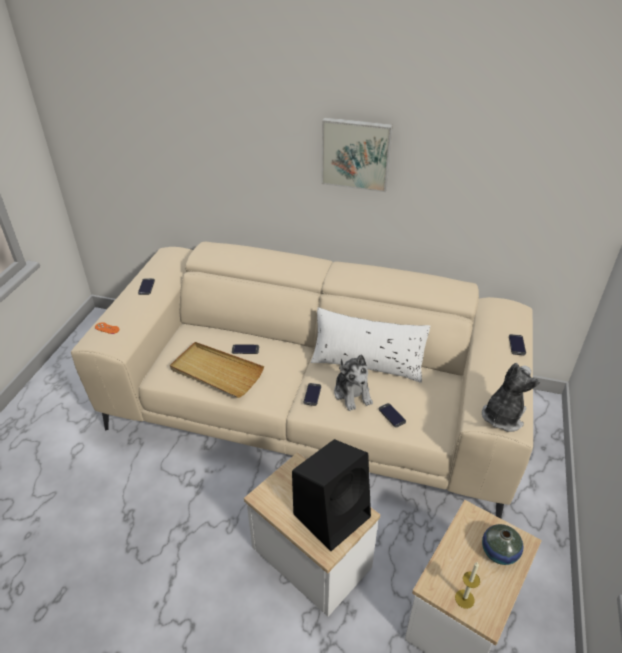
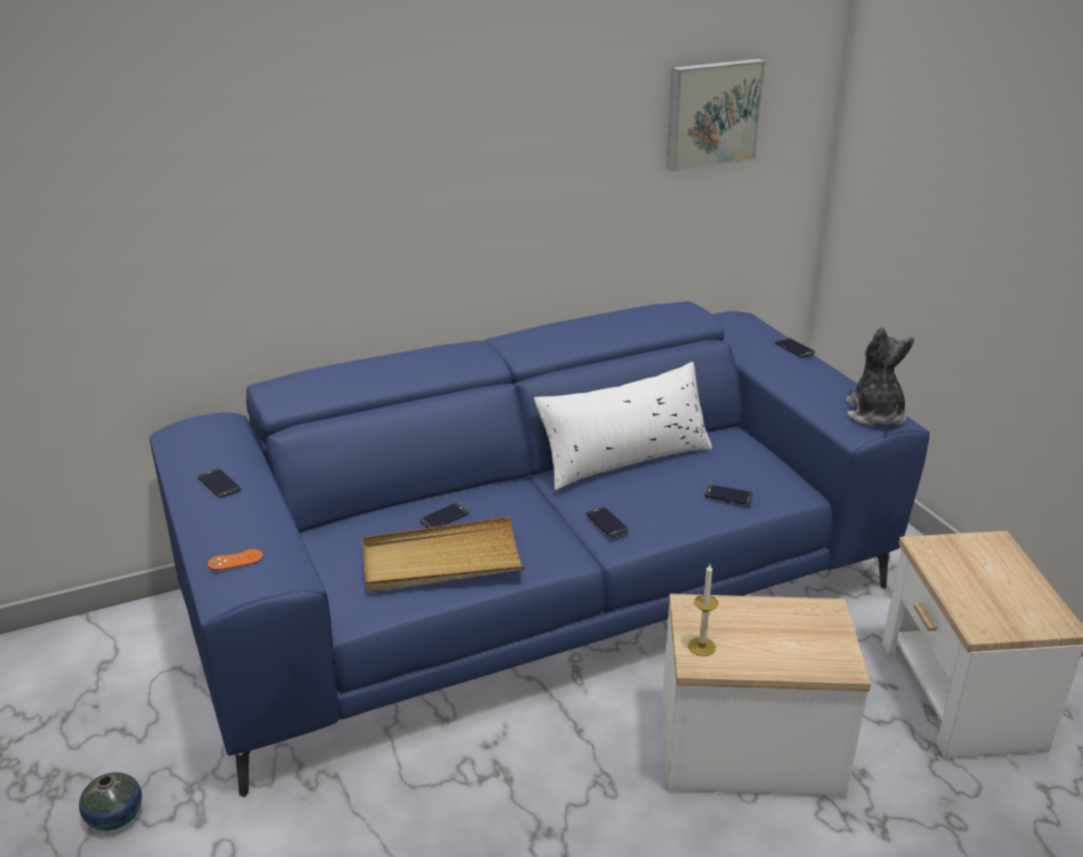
camera: 40 degrees left, 10 degrees down
beige sofa [71,241,533,518] -> blue sofa [149,301,930,797]
black speaker [292,439,371,551] -> none
picture [321,117,393,192] -> picture moved to [666,59,765,172]
plush toy [334,355,373,411] -> none
candle [455,562,480,609] -> candle moved to [688,564,718,656]
vase [482,524,523,565] -> vase moved to [79,772,142,831]

